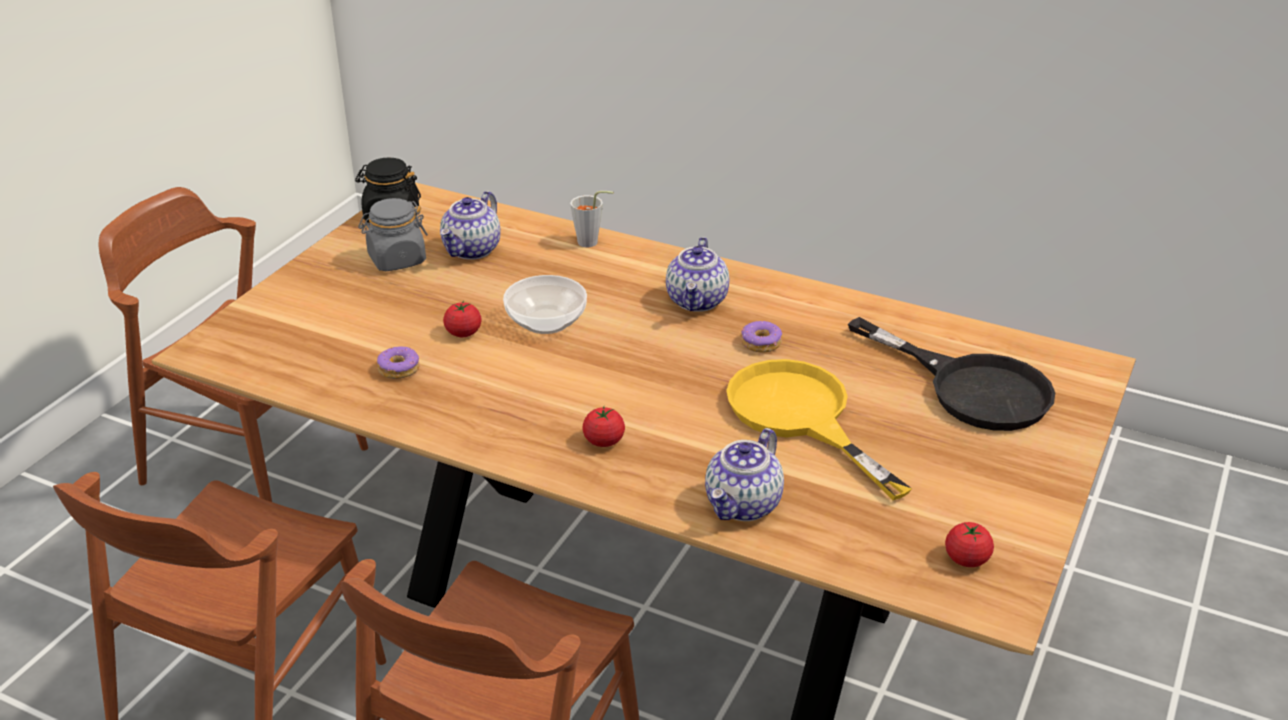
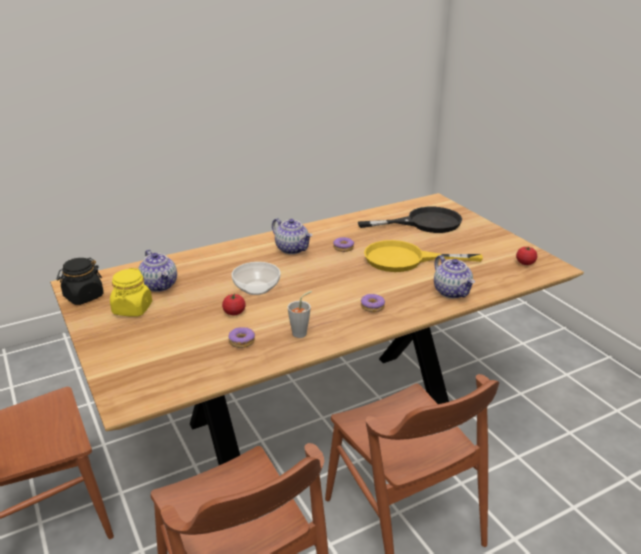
camera: 55 degrees left, 5 degrees down
grey jar [358,198,428,271] -> yellow jar [110,268,152,317]
grey cup [570,191,614,247] -> grey cup moved to [287,291,312,338]
tomato [583,406,625,447] -> donut [361,294,385,312]

